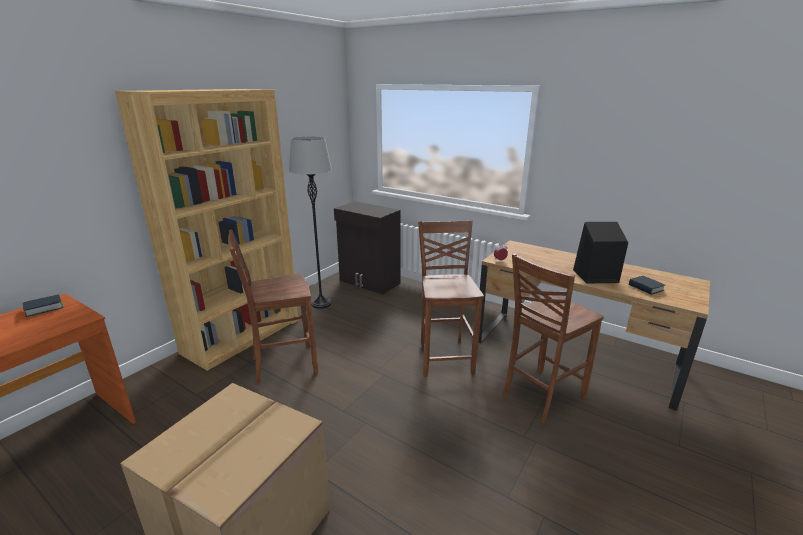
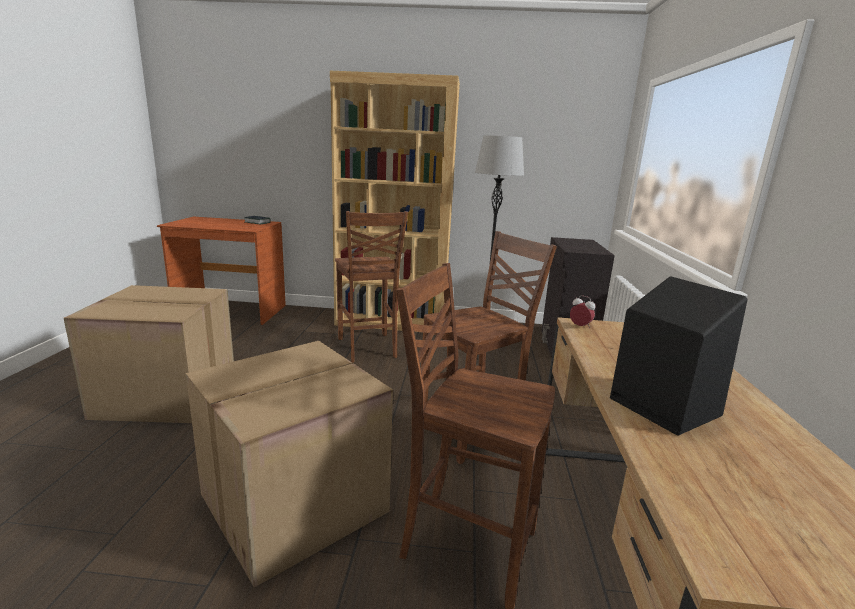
camera: 60 degrees right, 5 degrees down
brown chair [228,229,318,384] -> brown chair turned 150 degrees counterclockwise [335,211,408,362]
book [629,276,665,295] -> none
none -> cardboard box [186,341,393,587]

